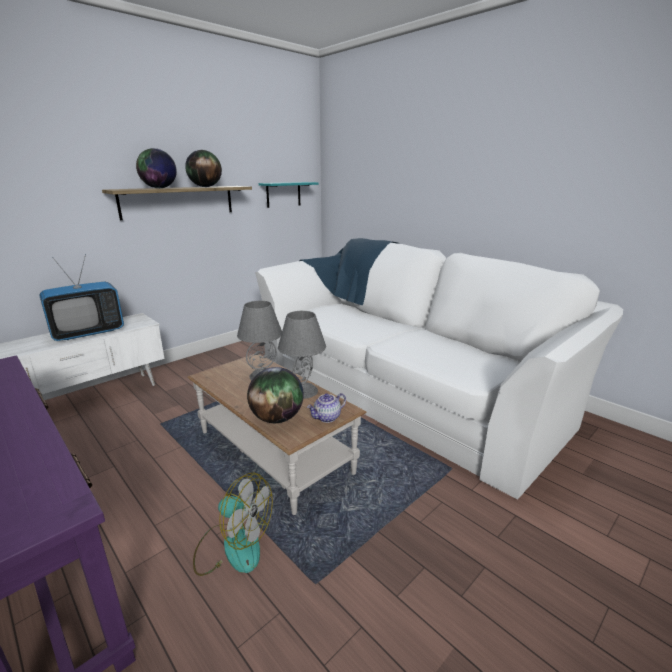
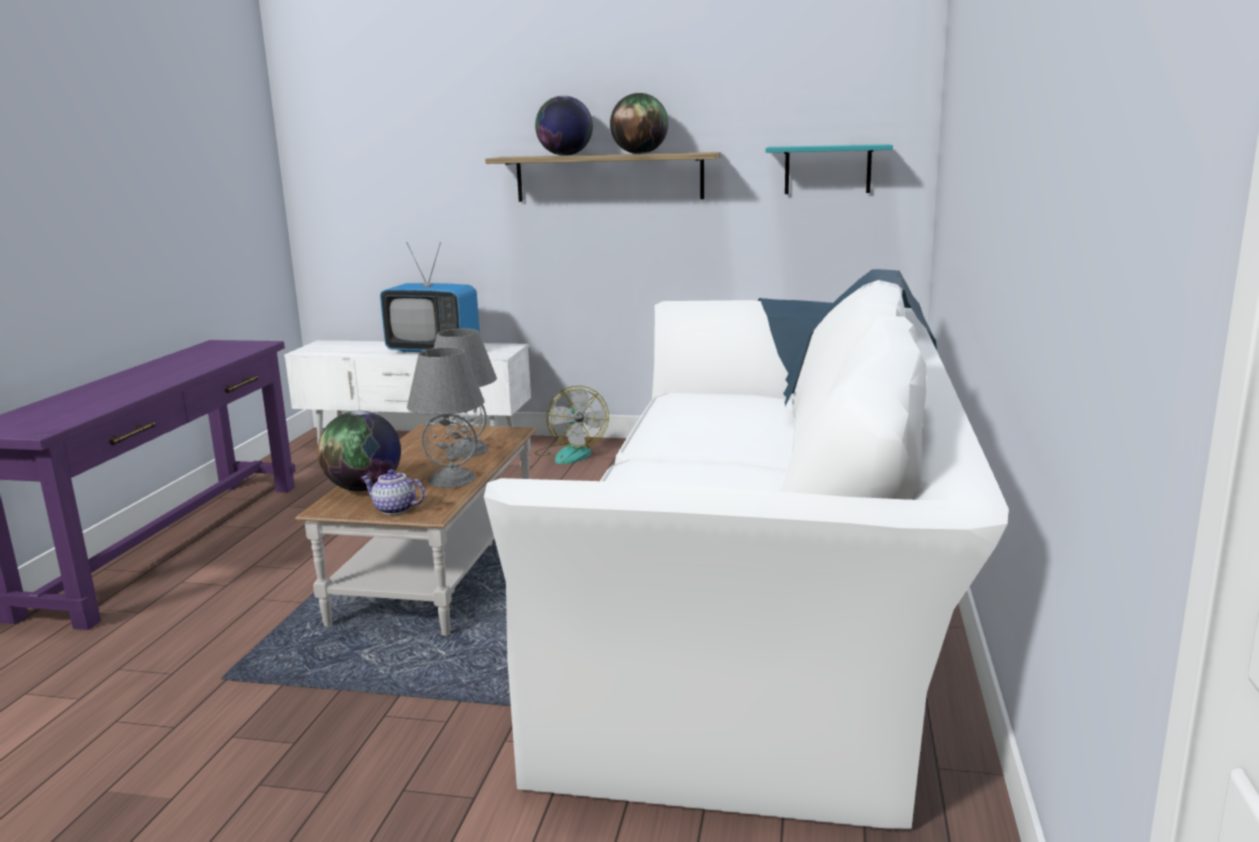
camera: 55 degrees right, 5 degrees down
fan [193,473,273,576] -> fan moved to [535,386,609,464]

